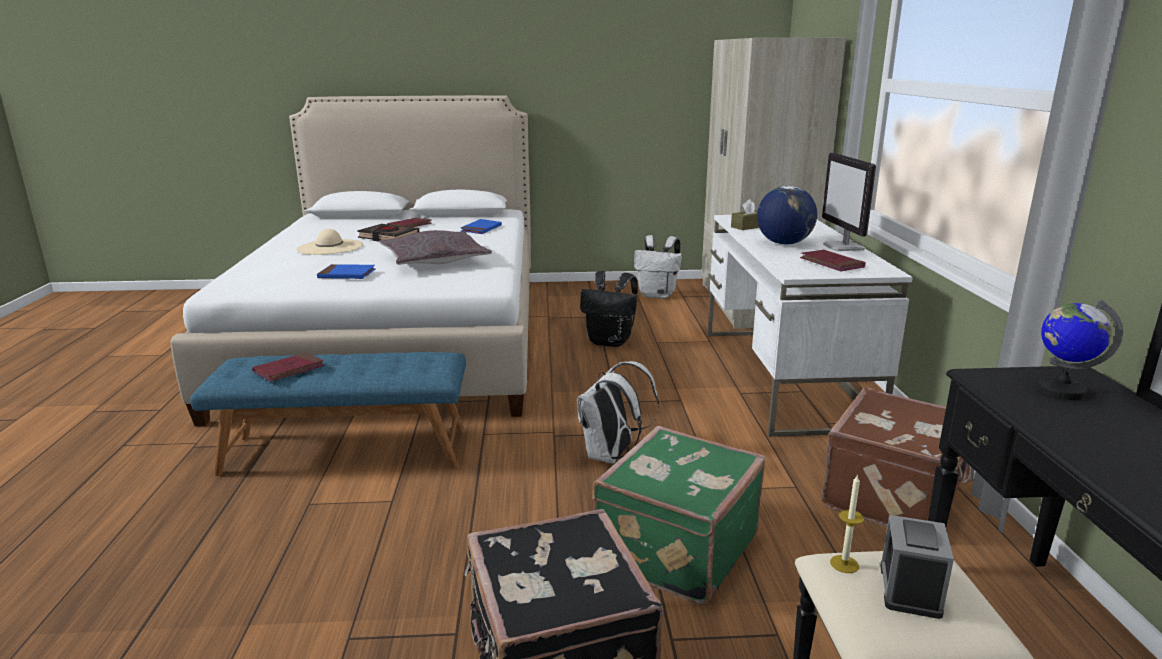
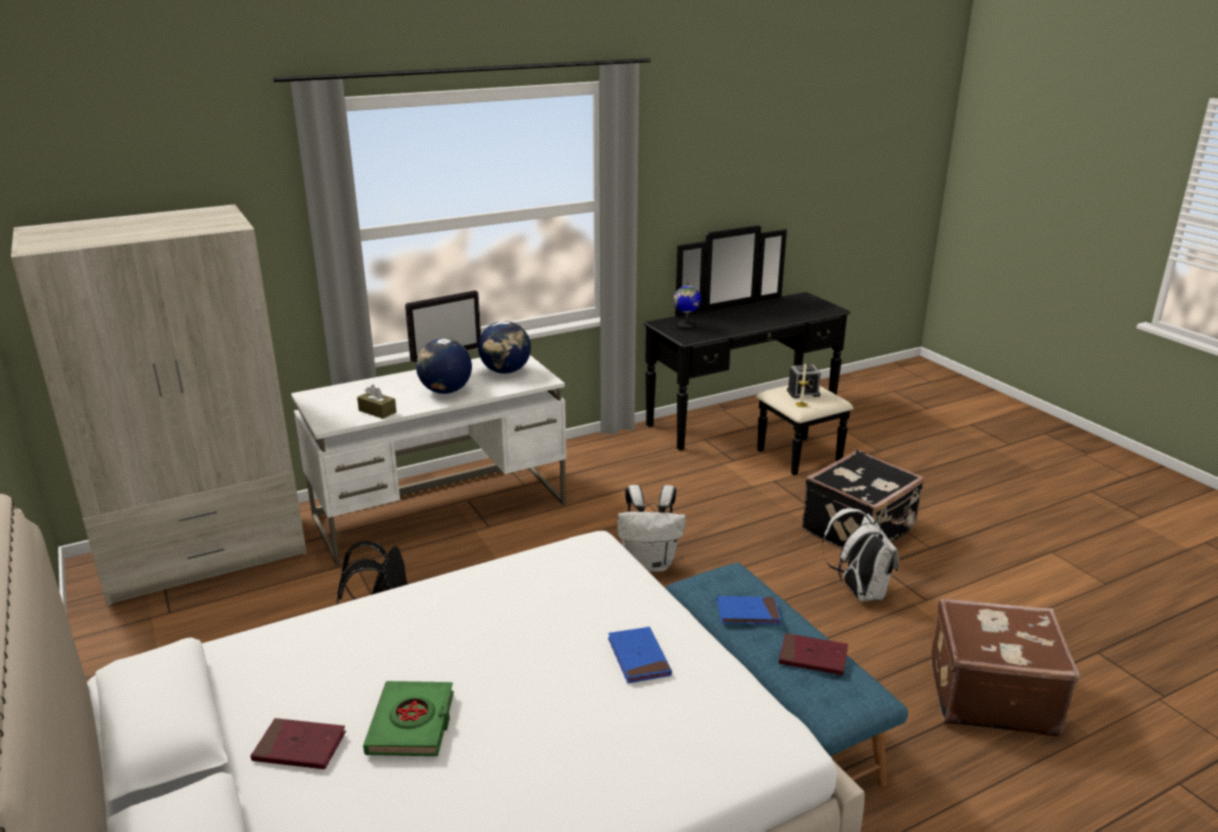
camera: 115 degrees left, 5 degrees up
beige hat [296,229,363,255] -> none
black book [357,224,419,241] -> green book [363,681,454,756]
grey pillow [379,230,492,265] -> none
blue book [460,219,502,234] -> blue book moved to [717,596,781,624]
green suitcase [592,426,766,605] -> none
white backpack [634,235,682,299] -> white backpack moved to [821,508,899,602]
red book [800,250,866,271] -> globe [478,321,531,374]
brown suitcase [821,387,974,527] -> brown suitcase moved to [930,598,1080,736]

